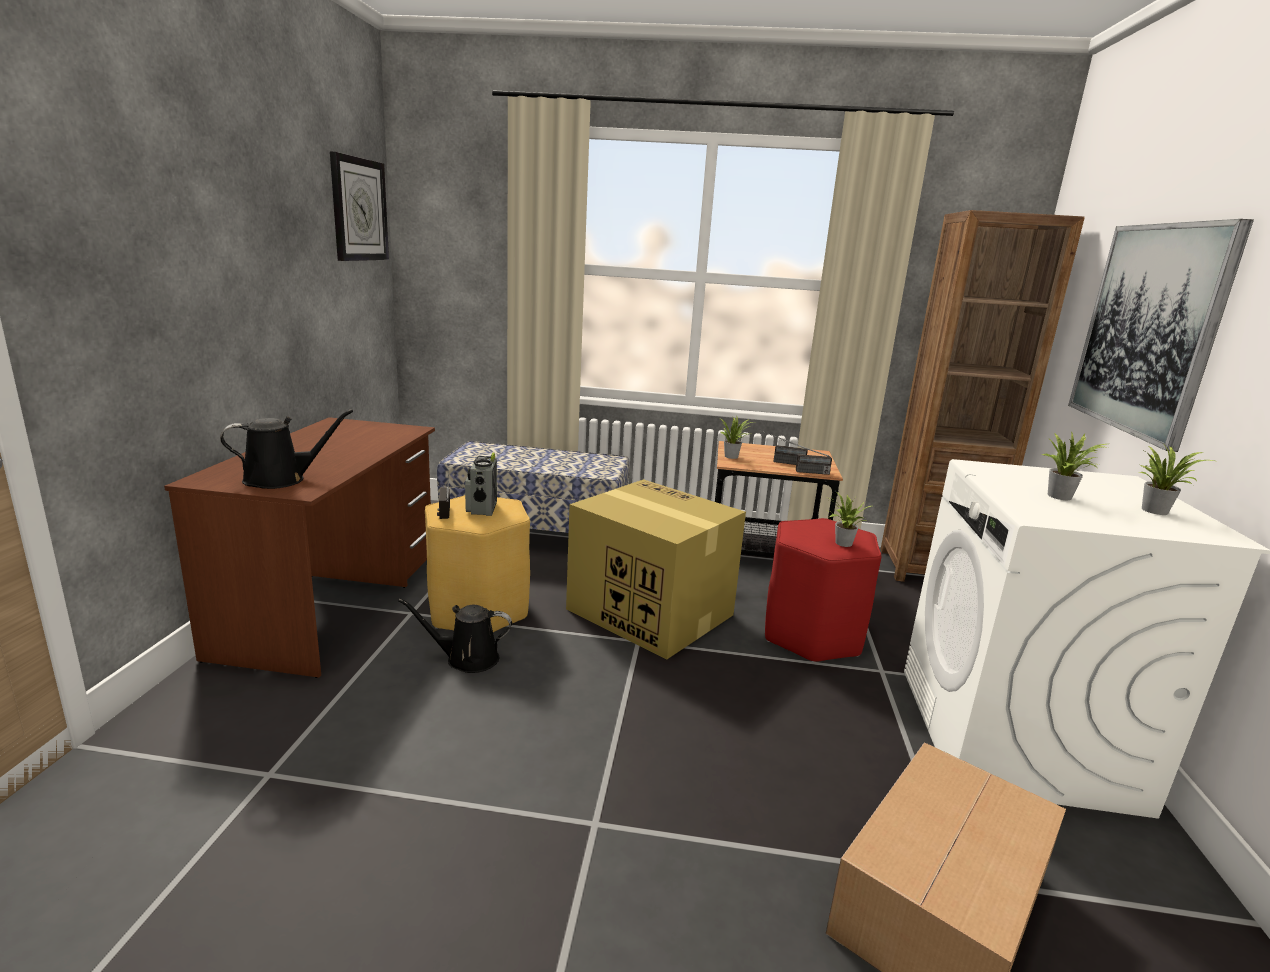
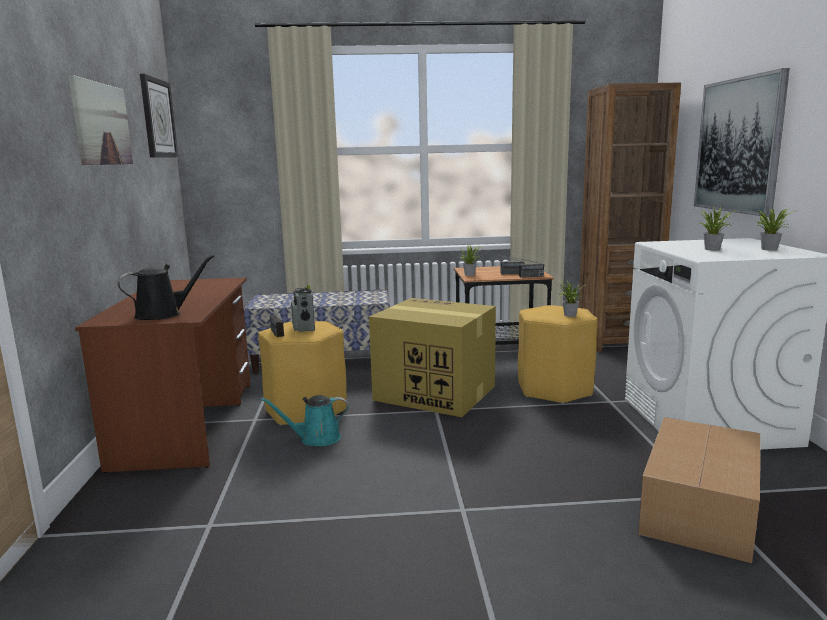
camera: 10 degrees left, 5 degrees down
black watering can [398,599,512,673] -> turquoise watering can [261,395,349,446]
red stool [765,518,881,663] -> yellow stool [518,305,598,404]
none -> picture [68,75,133,165]

